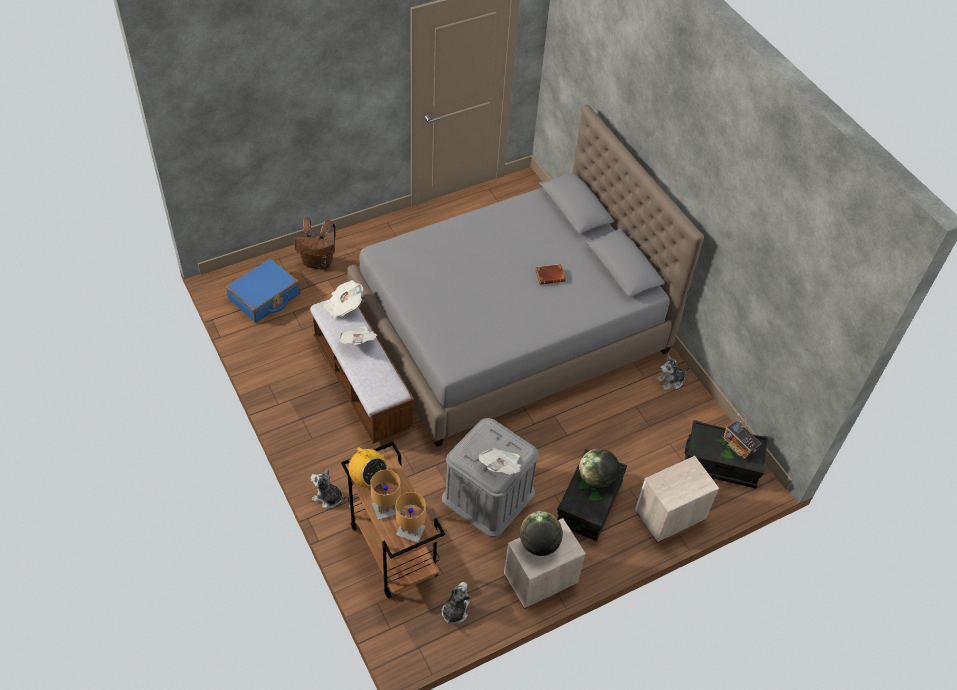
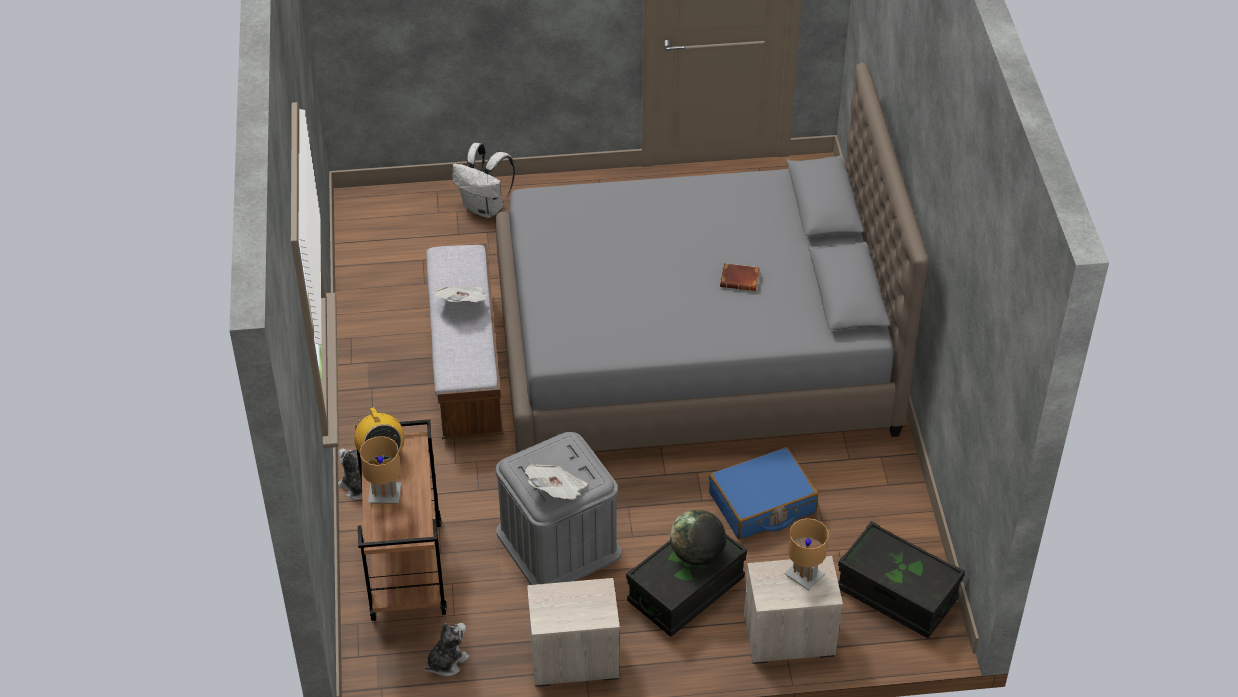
camera: 25 degrees right, 5 degrees down
blue suitcase [226,258,300,323] -> blue suitcase moved to [709,447,818,539]
brown backpack [294,218,336,269] -> white backpack [452,143,515,218]
newspaper [323,280,364,319] -> none
brown table lamp [395,492,426,543] -> brown table lamp moved to [784,518,829,590]
globe [520,511,563,556] -> none
plush toy [656,355,690,390] -> none
radio [723,413,762,459] -> none

